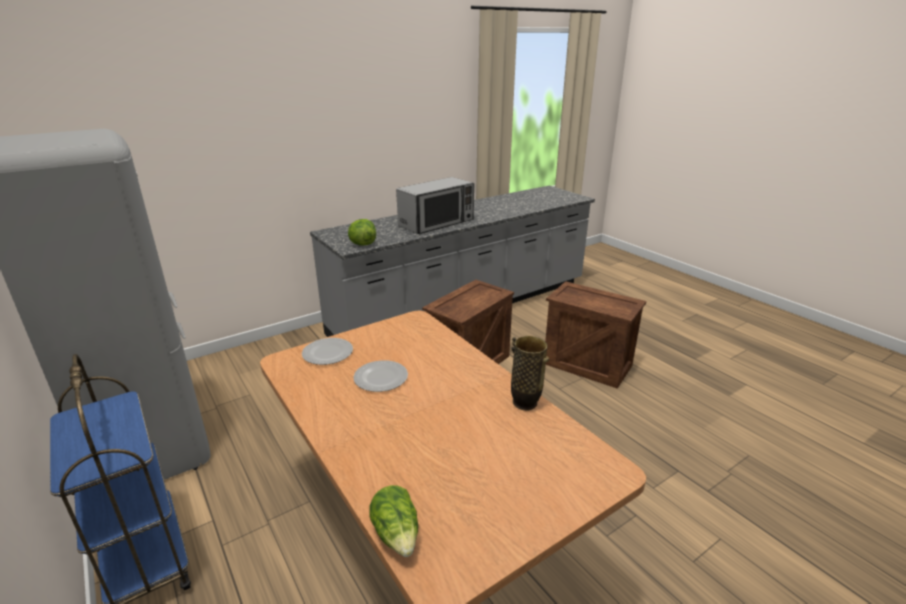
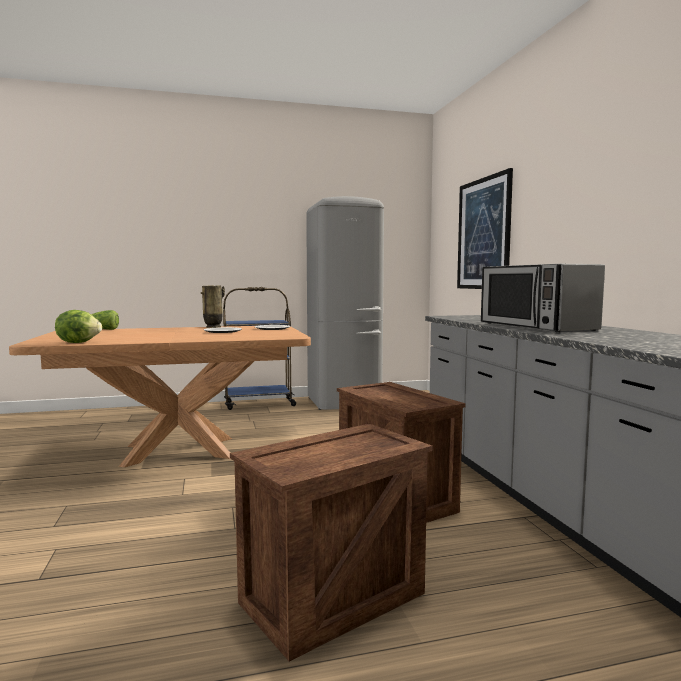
camera: 110 degrees right, 20 degrees down
lettuce [348,219,376,245] -> lettuce moved to [55,310,102,343]
vase [511,336,549,410] -> vase moved to [201,285,225,328]
none -> picture [457,168,513,289]

